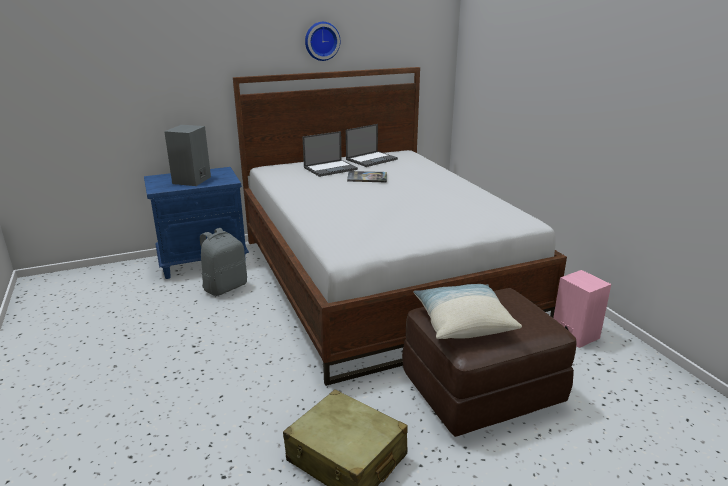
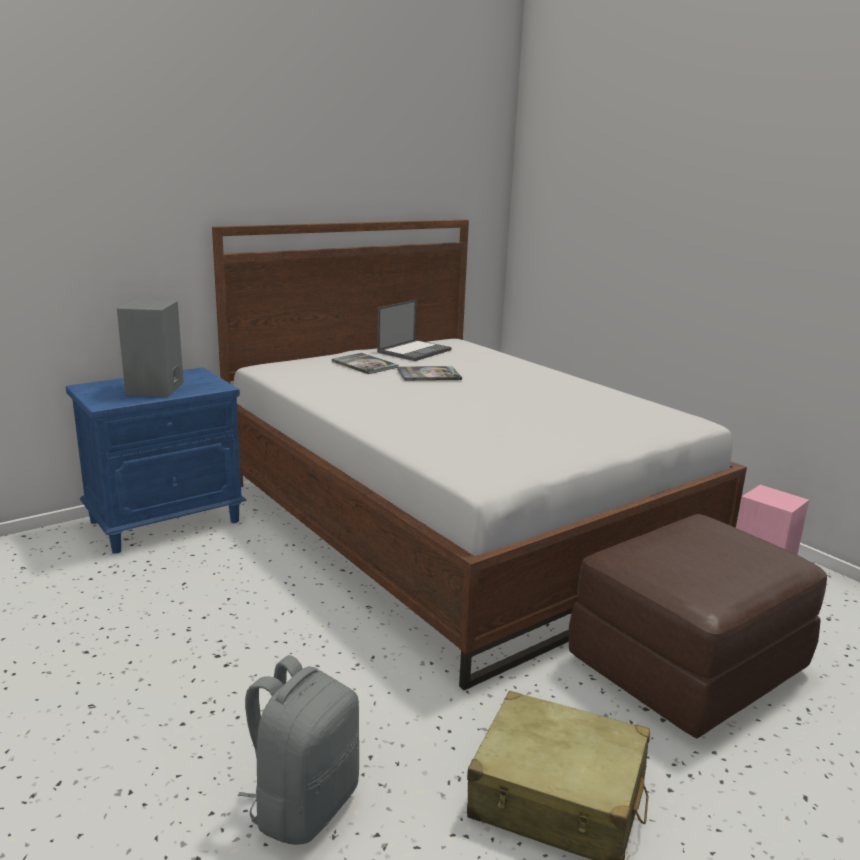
camera: 15 degrees left, 5 degrees down
grey backpack [200,228,247,296] -> grey backpack moved to [238,655,359,845]
laptop [303,131,358,177] -> book [332,353,398,374]
wall clock [305,22,340,61] -> none
pillow [413,284,522,339] -> none

